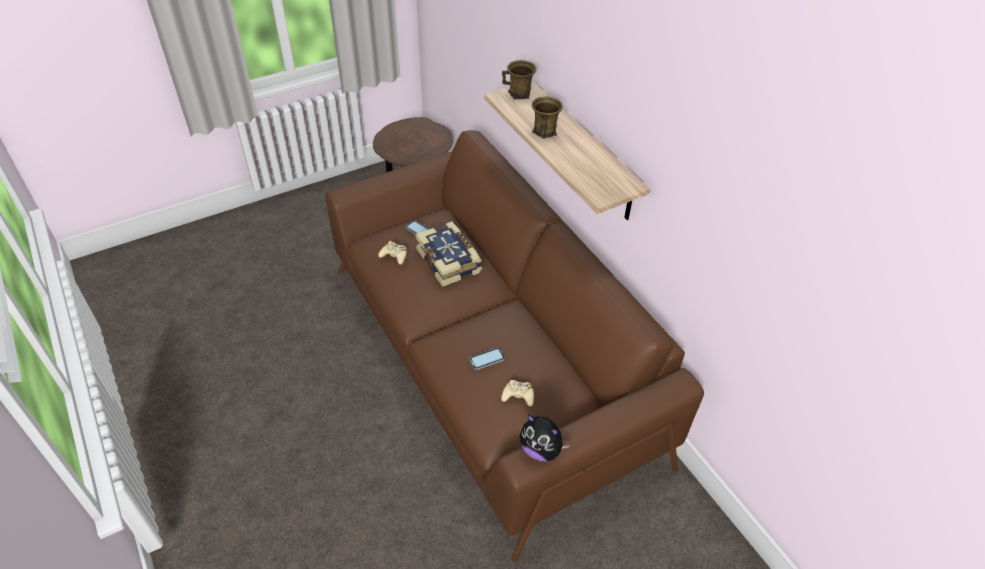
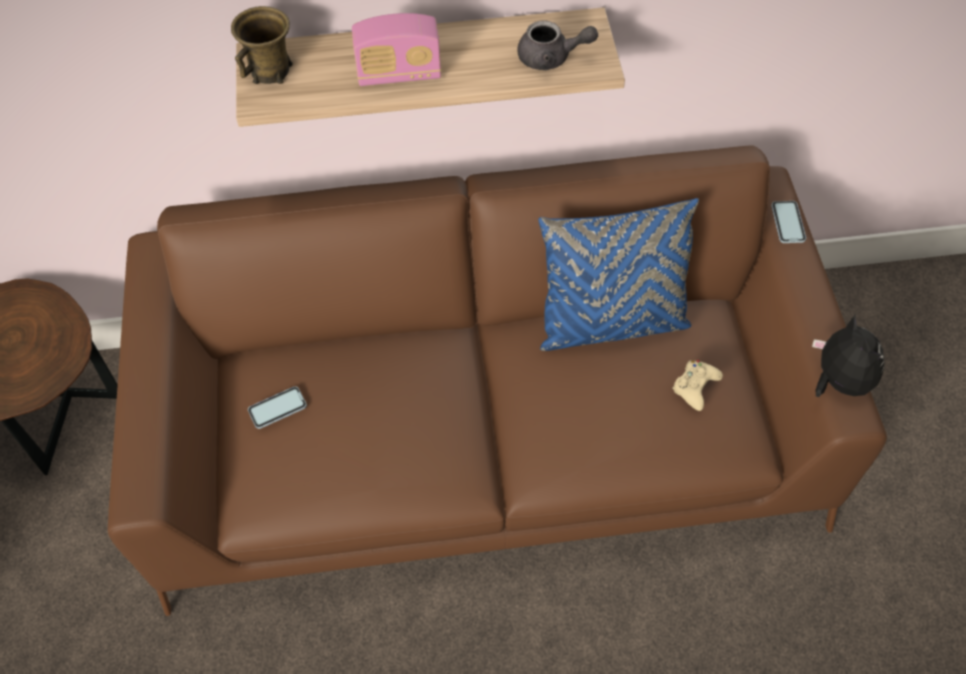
camera: 65 degrees left, 10 degrees up
beige game controller [378,241,407,265] -> none
book [415,221,482,287] -> none
phone [469,348,505,370] -> phone moved to [771,201,806,243]
plush toy [520,414,570,461] -> plush toy turned 75 degrees counterclockwise [812,315,884,397]
brown mug [531,97,563,139] -> radio [352,13,441,86]
none -> grey teapot [517,20,598,70]
none -> blue pillow [538,198,699,351]

